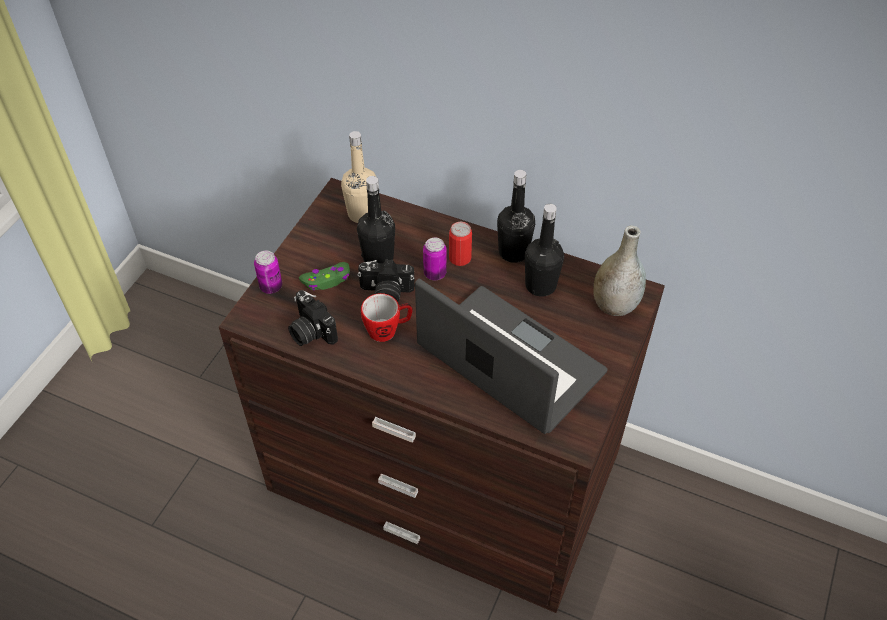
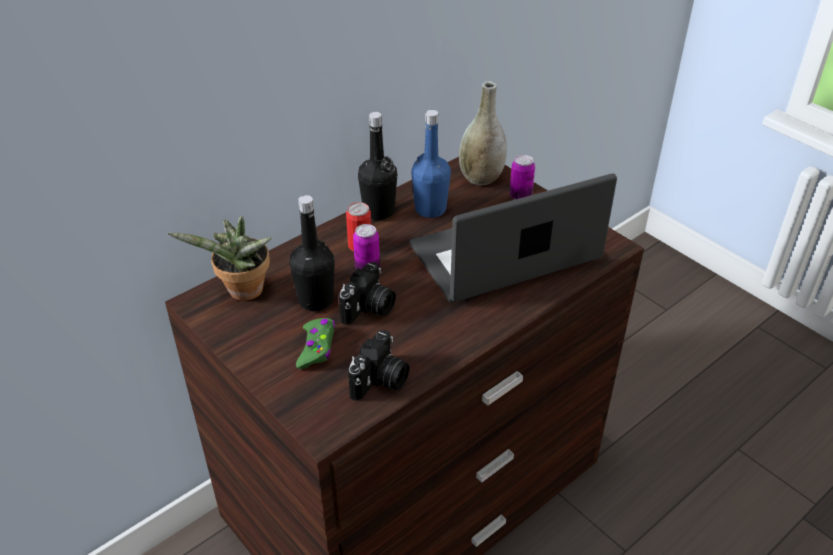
camera: 65 degrees left, 10 degrees down
can [254,251,282,294] -> can moved to [510,155,535,200]
camera [288,290,338,346] -> camera turned 45 degrees counterclockwise [348,330,410,401]
beige bottle [341,131,376,223] -> potted plant [167,216,272,301]
mug [361,293,413,342] -> none
black bottle [525,204,564,297] -> blue bottle [411,110,451,218]

